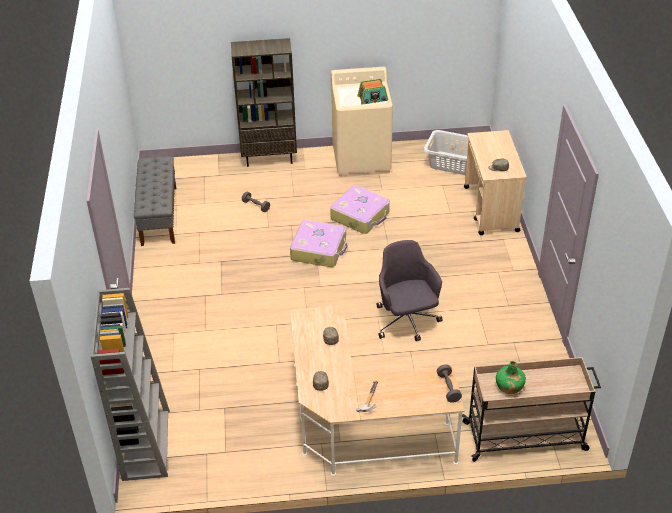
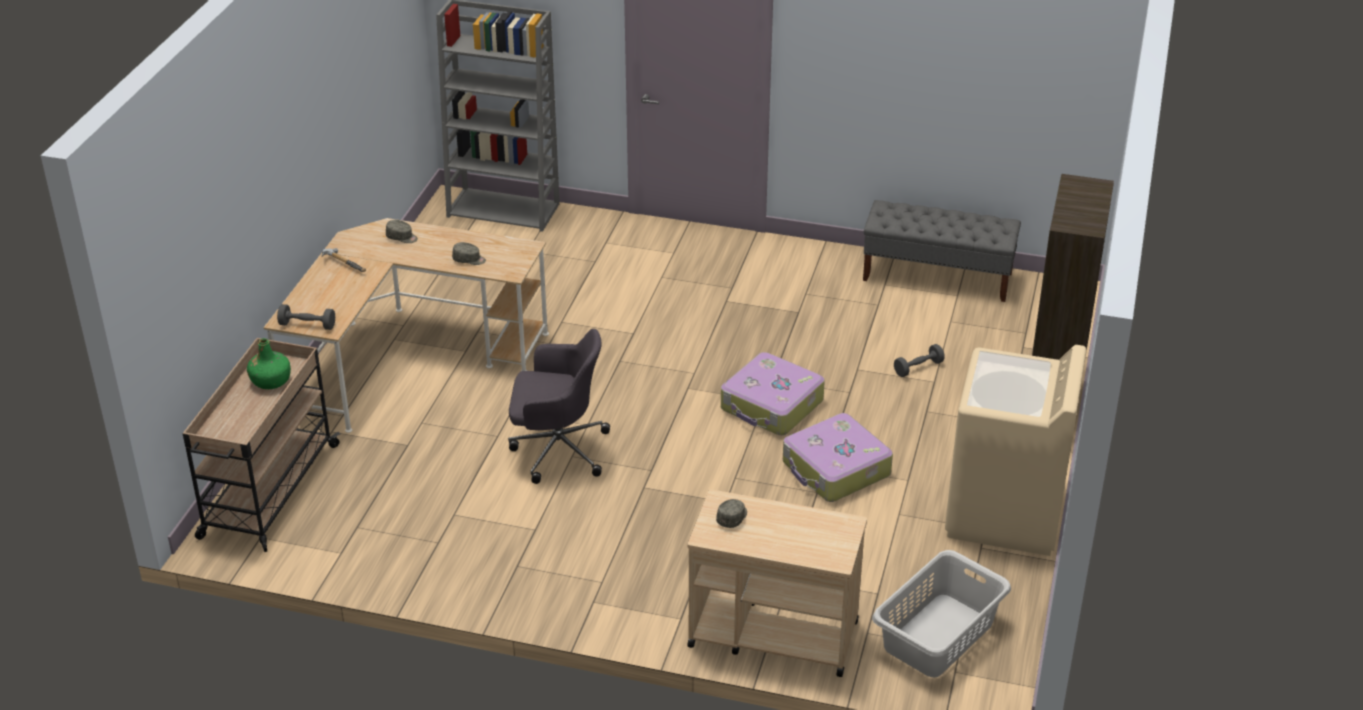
camera: 110 degrees right, 5 degrees down
radio [357,79,388,105] -> none

